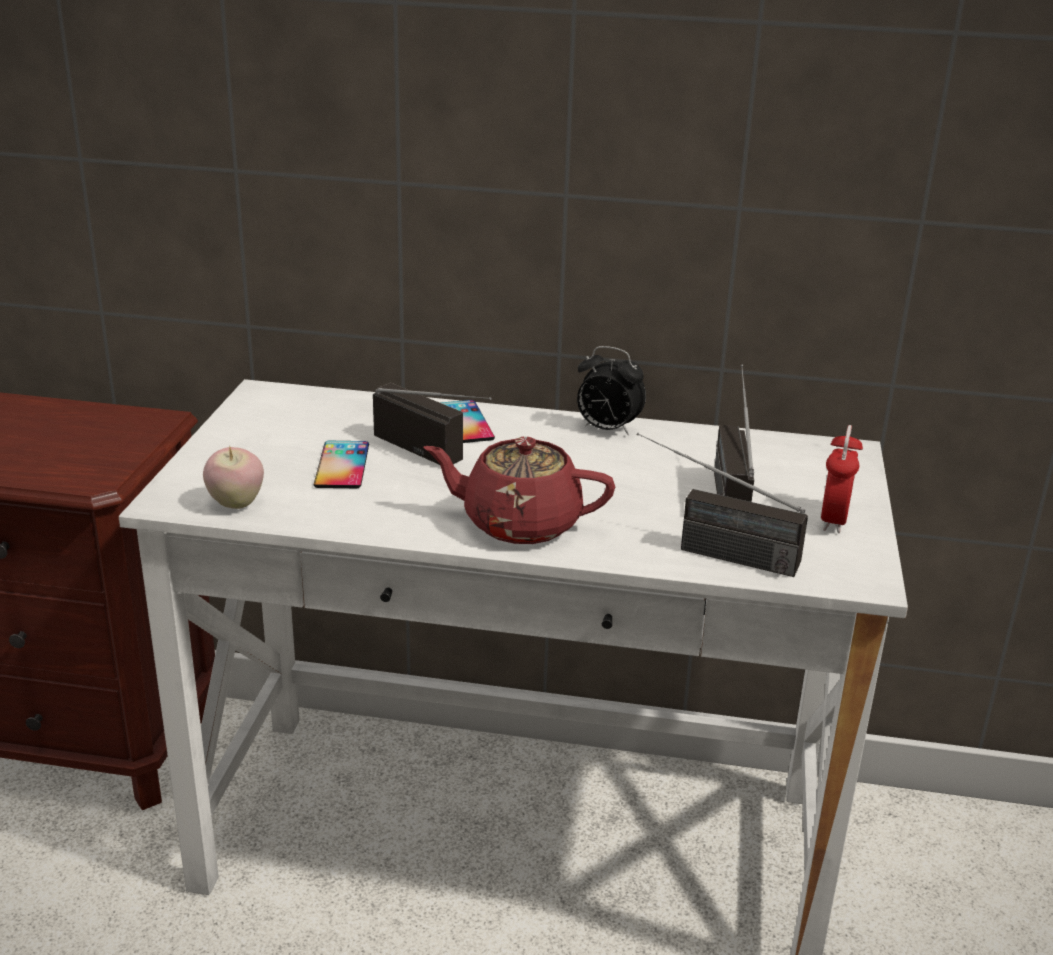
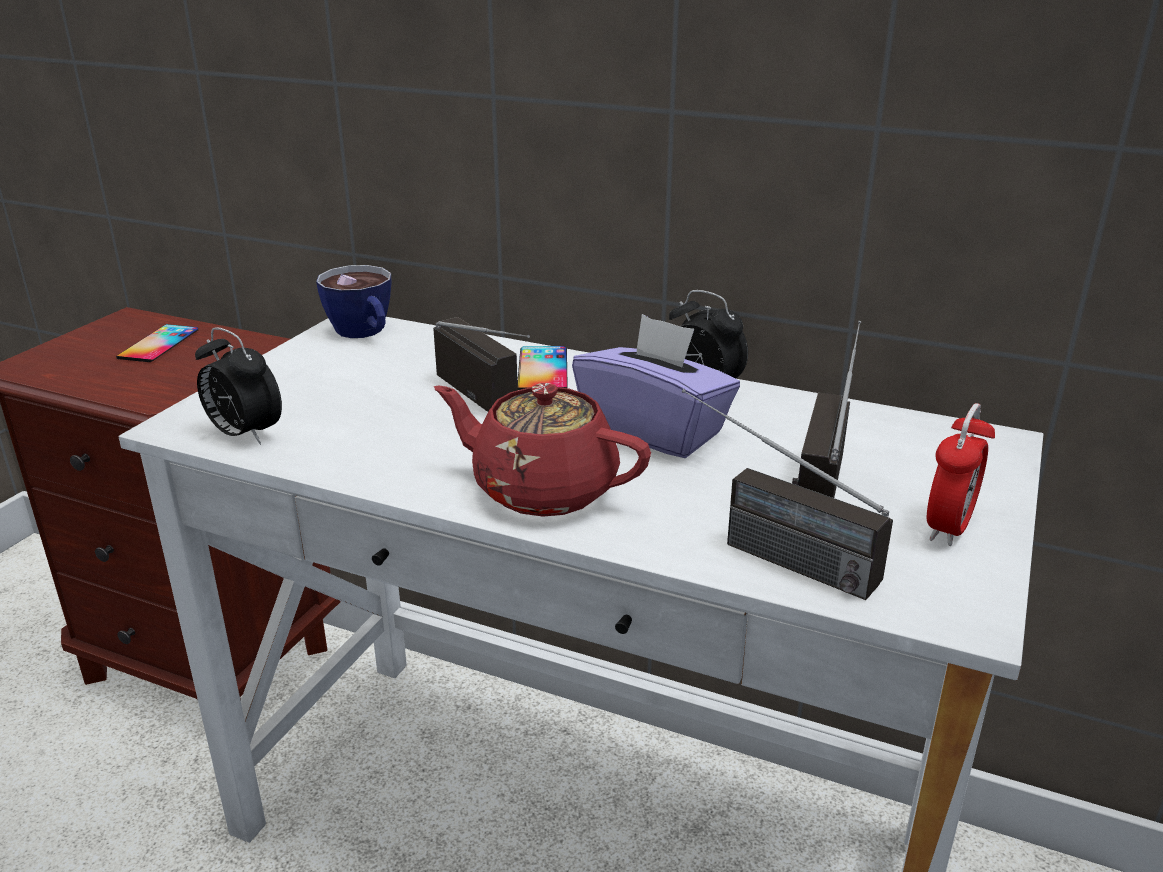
camera: 15 degrees right, 0 degrees up
apple [203,447,264,509] -> alarm clock [195,327,282,445]
phone [314,441,369,488] -> phone moved to [116,324,198,362]
none -> cup [316,265,391,338]
none -> purple tissue box [572,314,740,458]

